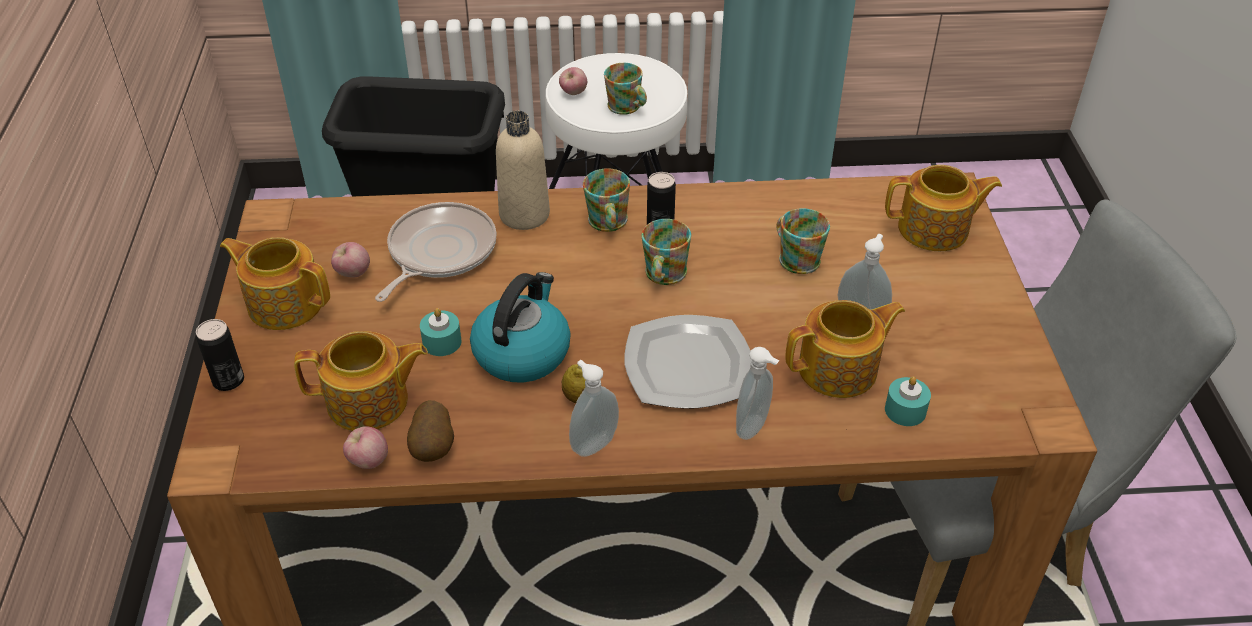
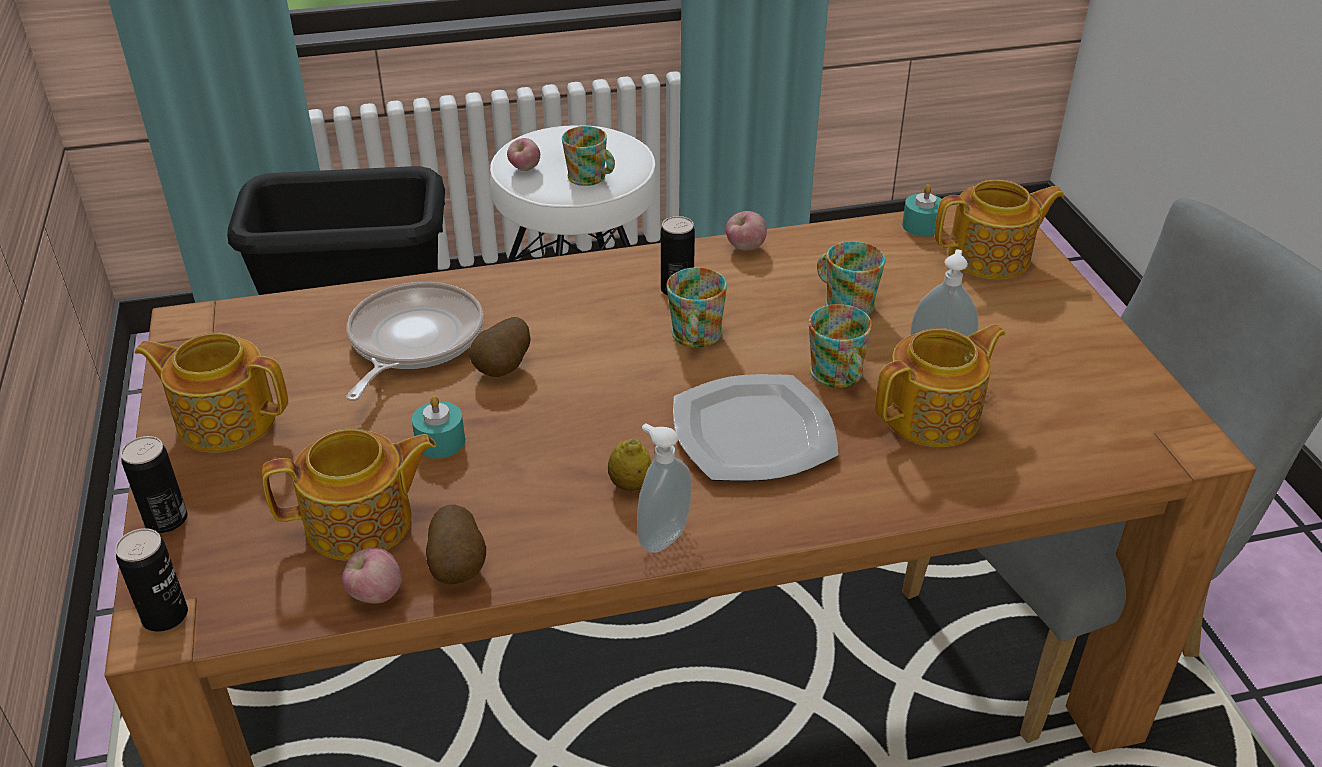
camera: 10 degrees left, 5 degrees down
apple [331,242,370,277] -> apple moved to [726,211,767,251]
kettle [470,272,571,383] -> none
beige bottle [496,111,550,230] -> none
mug [583,168,630,232] -> mug moved to [809,304,872,388]
soap dispenser [736,347,780,440] -> none
turquoise candle [885,376,931,426] -> turquoise candle moved to [902,184,942,237]
none -> can [115,528,188,632]
none -> potato [469,317,531,377]

